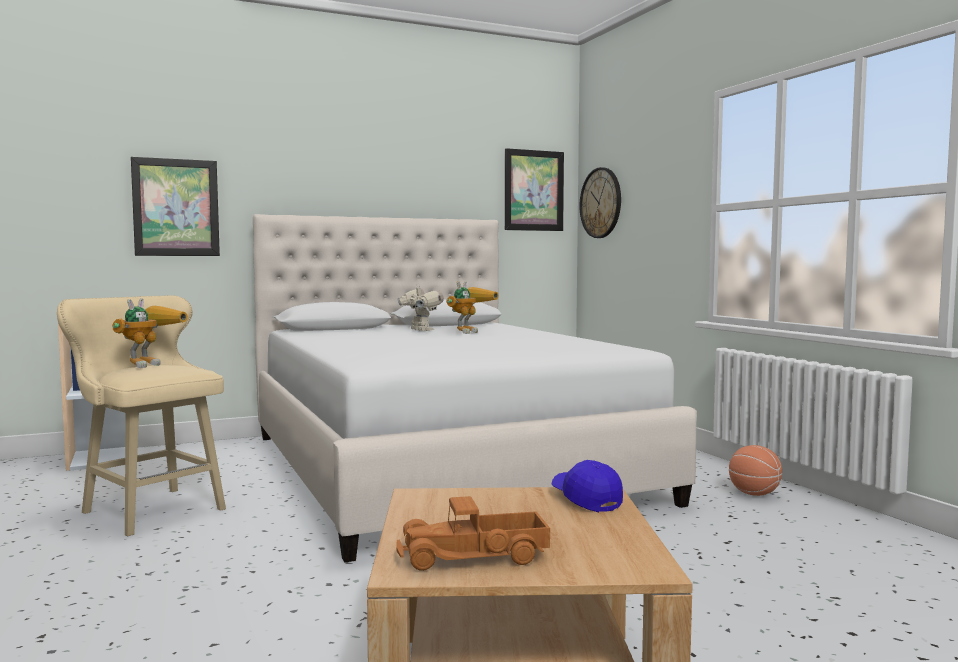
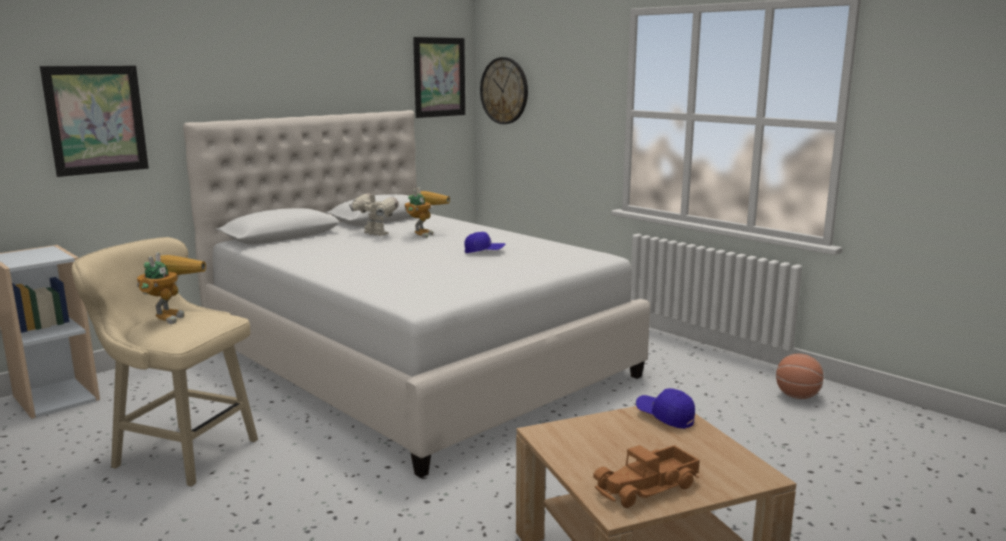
camera: 20 degrees left, 10 degrees up
basketball [729,445,782,496] -> basketball moved to [776,354,824,399]
none -> blue cap [464,232,505,253]

